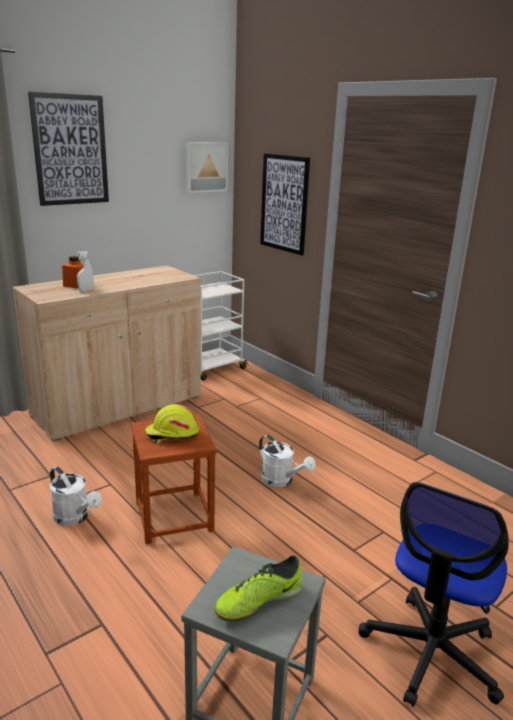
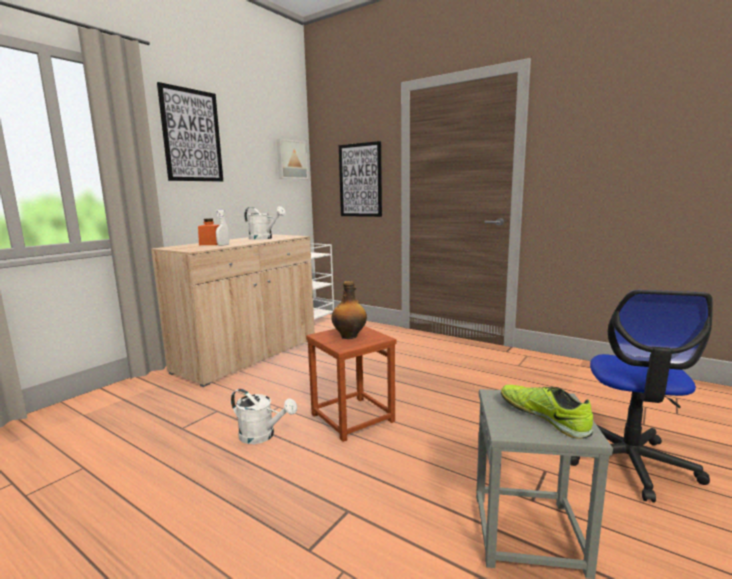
camera: 15 degrees left, 10 degrees down
yellow hard hat [145,404,199,443] -> bottle [331,281,367,339]
shoe [214,555,302,621] -> shoe turned 105 degrees clockwise [501,385,593,439]
white watering can [259,435,315,487] -> white watering can moved to [244,206,286,240]

